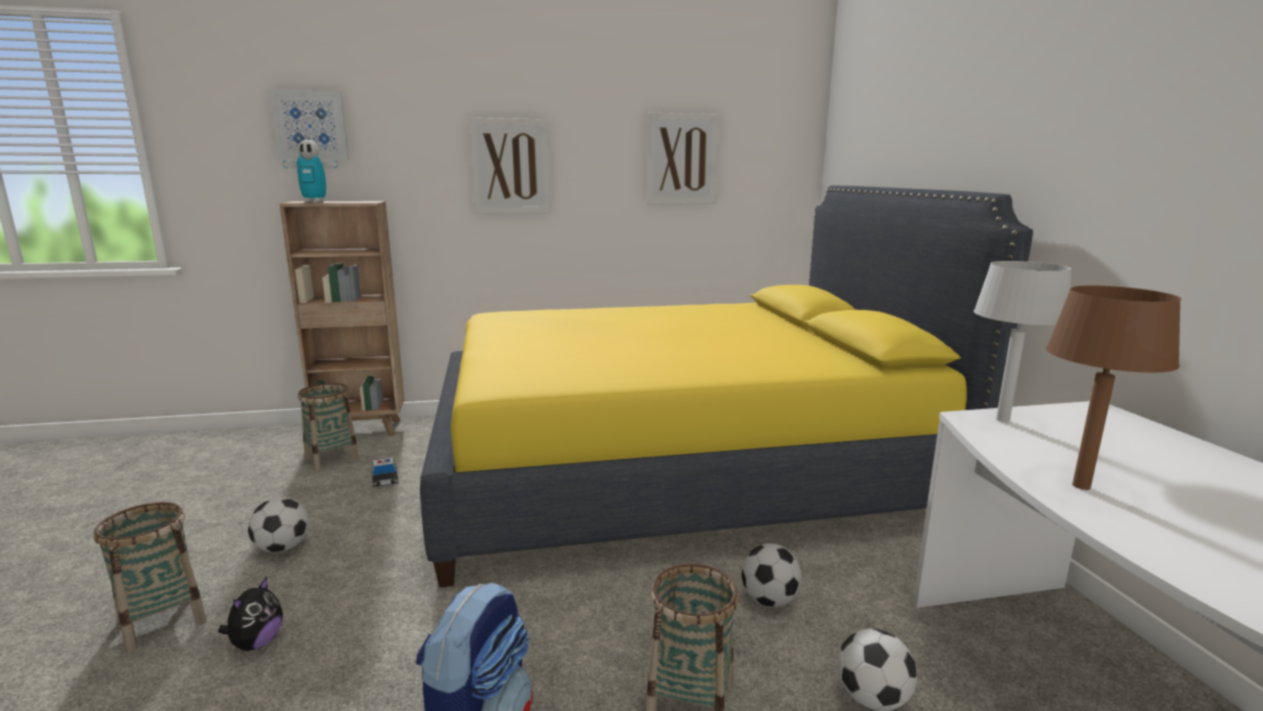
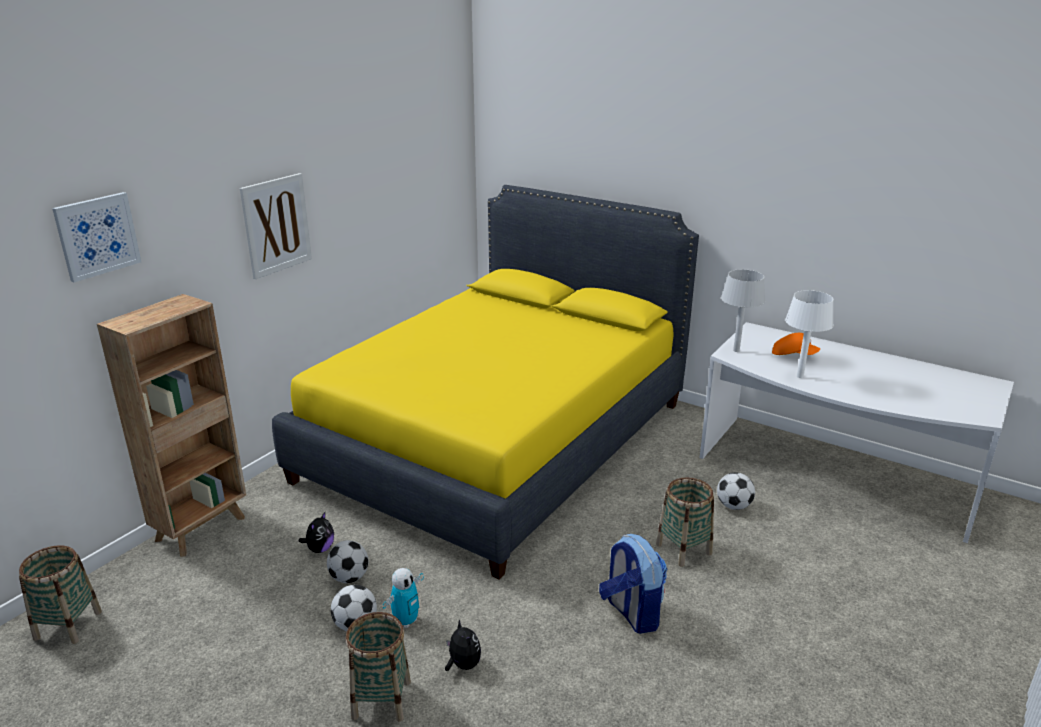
camera: 45 degrees left, 10 degrees up
toy robot [283,140,338,202] -> toy robot moved to [383,568,424,628]
basket [298,383,360,472] -> basket moved to [19,545,102,644]
toy car [371,457,399,488] -> plush toy [299,512,334,553]
picture [647,113,720,204] -> none
football [742,543,802,607] -> football moved to [327,540,368,583]
brown table lamp [1046,285,1181,490] -> white table lamp [785,290,834,378]
none -> orange cap [772,333,820,355]

